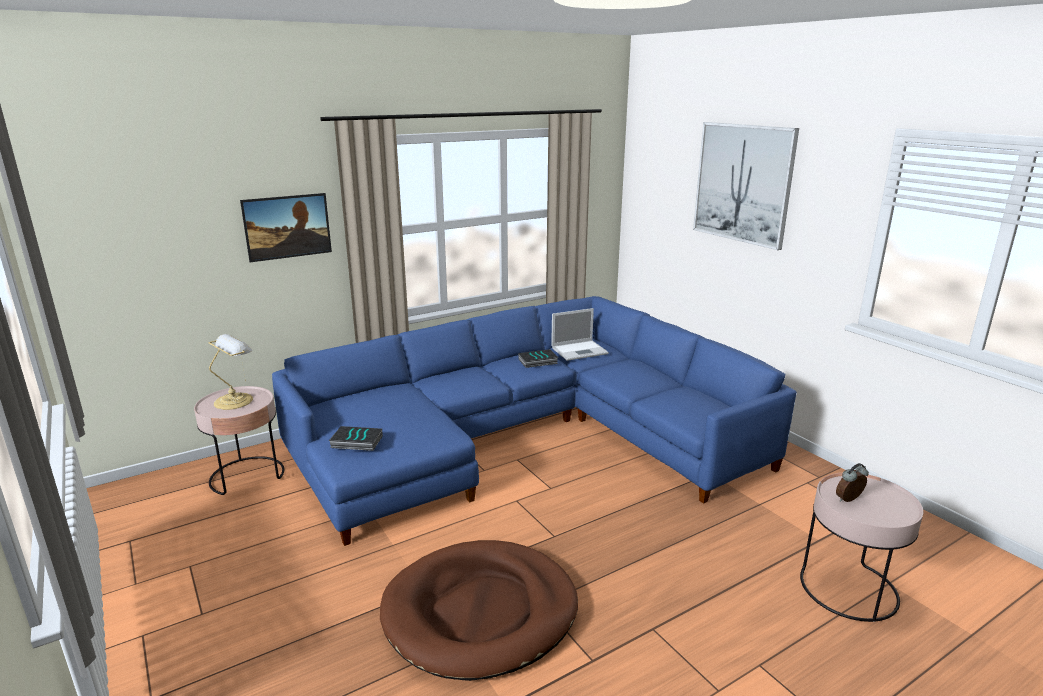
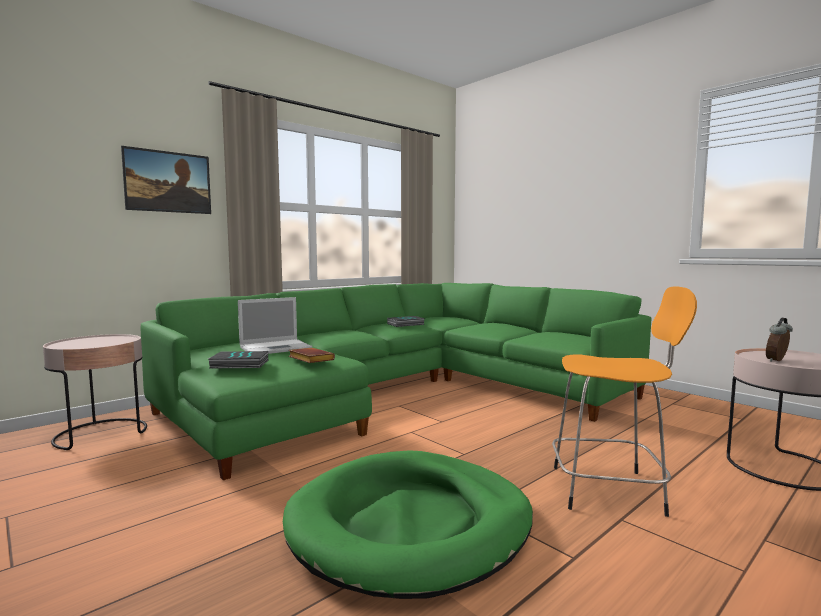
camera: 10 degrees left, 15 degrees down
table lamp [208,334,253,410] -> none
blue sofa [272,296,797,546] -> green sofa [141,283,652,480]
brown dog bed [380,540,578,681] -> green dog bed [283,450,533,599]
laptop [551,308,609,361] -> laptop moved to [238,297,312,354]
picture [693,122,799,250] -> none
none -> brown book [289,348,335,363]
none -> orange stool [552,287,697,517]

